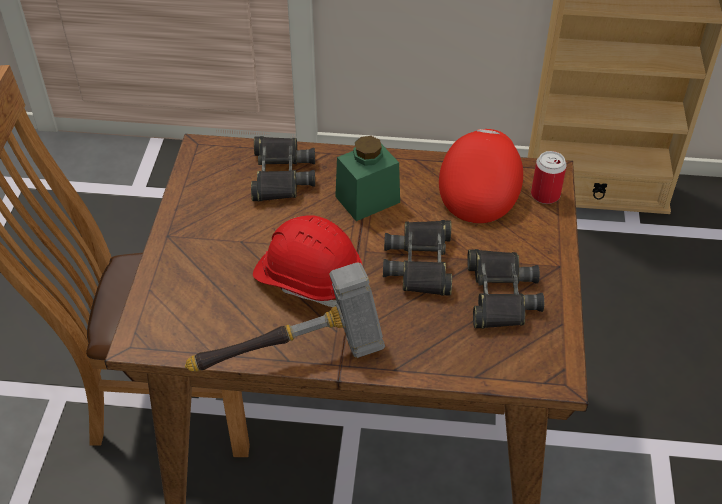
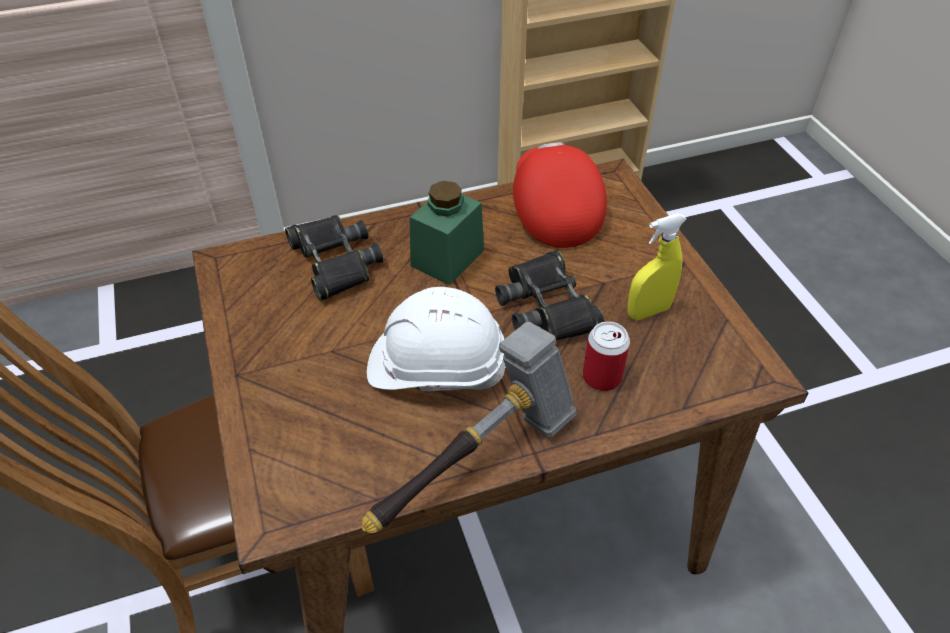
camera: 25 degrees left, 0 degrees up
red hard hat [253,215,362,307] -> white hard hat [367,287,506,392]
black binoculars [467,249,544,329] -> yellow spray bottle [627,213,687,320]
can [531,151,567,204] -> can moved to [583,321,630,391]

